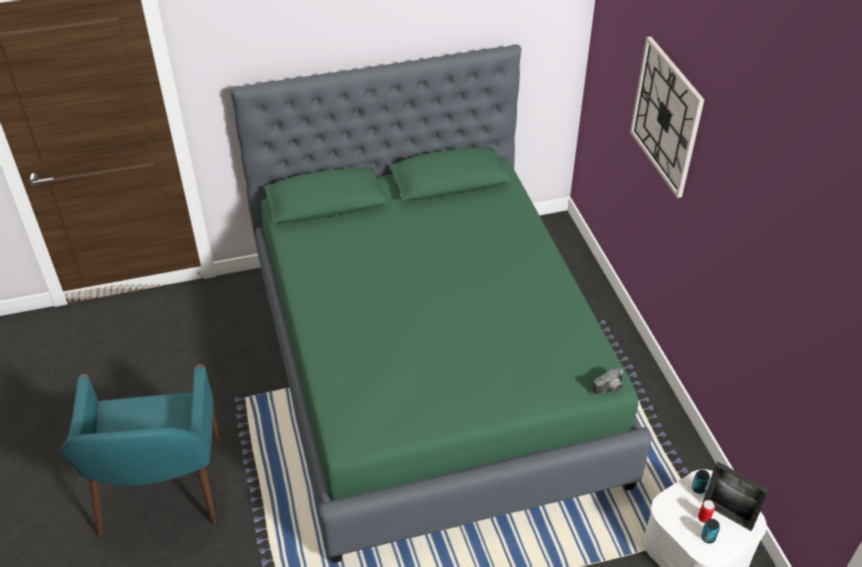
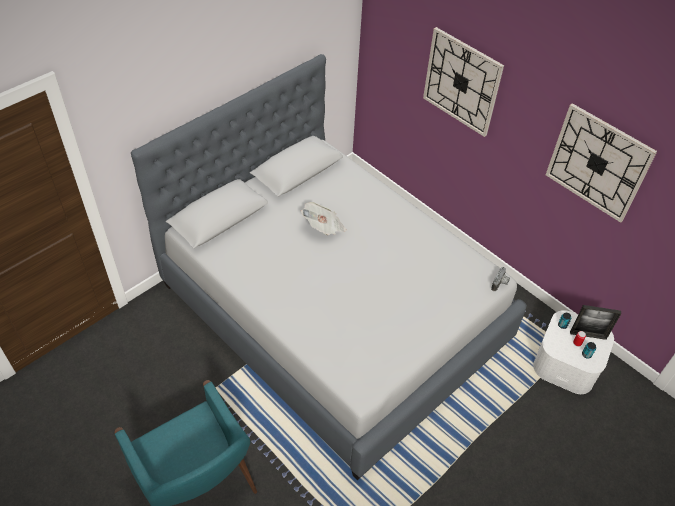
camera: 30 degrees left, 5 degrees up
green bed [231,44,652,563] -> grey bed [131,54,527,480]
none -> newspaper [301,202,347,235]
none -> wall clock [546,103,657,223]

